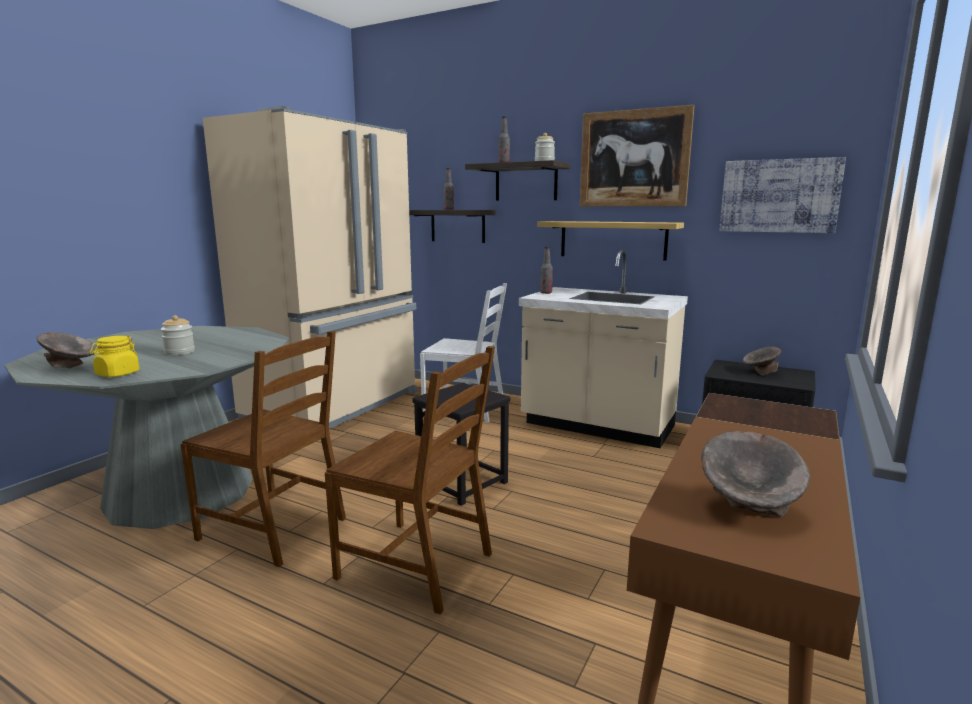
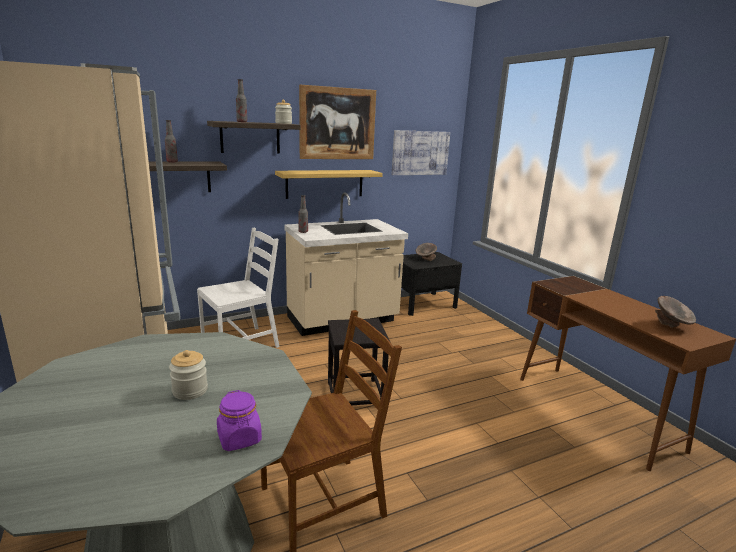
camera: 55 degrees left, 5 degrees up
grey bowl [37,332,97,368] -> none
yellow jar [90,336,140,377] -> purple jar [217,390,262,451]
brown chair [325,346,495,614] -> none

